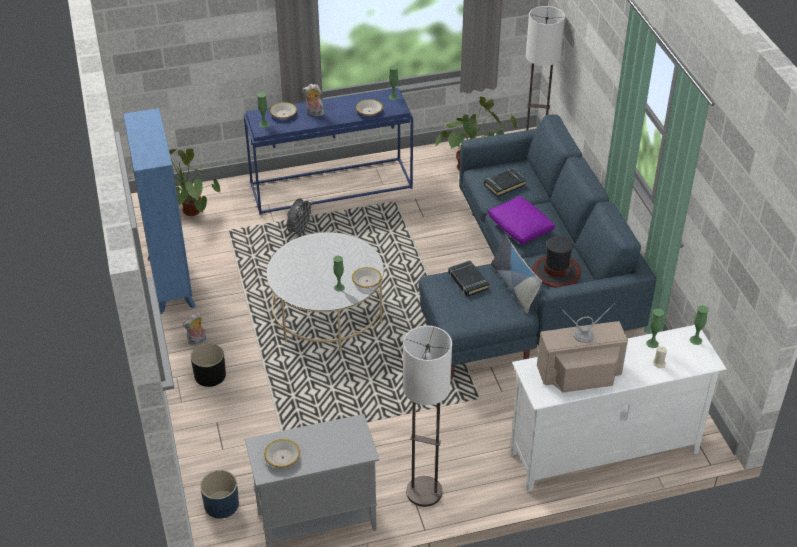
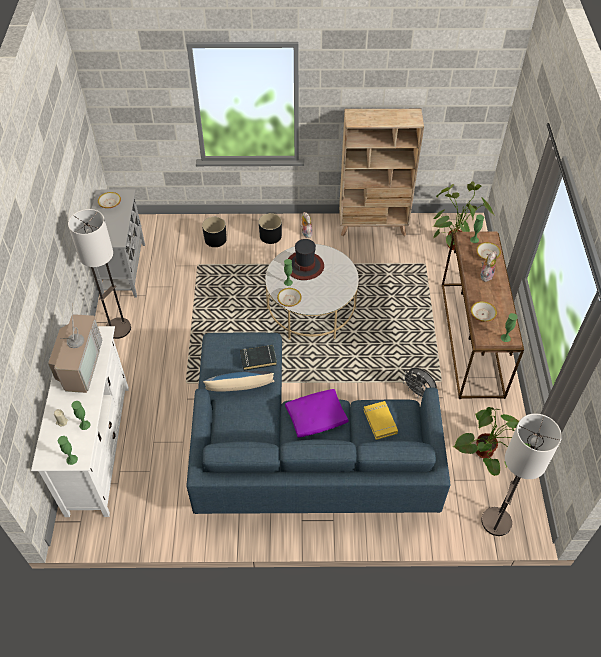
camera: 105 degrees right, 10 degrees up
blue bookcase [123,108,196,314] -> beige bookcase [339,109,424,236]
blue planter [200,470,239,519] -> none
blue console table [244,88,413,215] -> brown console table [442,232,524,399]
grey fan [287,198,314,236] -> grey fan moved to [402,368,437,398]
black book [484,168,527,197] -> yellow book [364,401,398,440]
hat [532,236,581,288] -> hat moved to [288,239,324,280]
none -> black planter [202,217,227,247]

